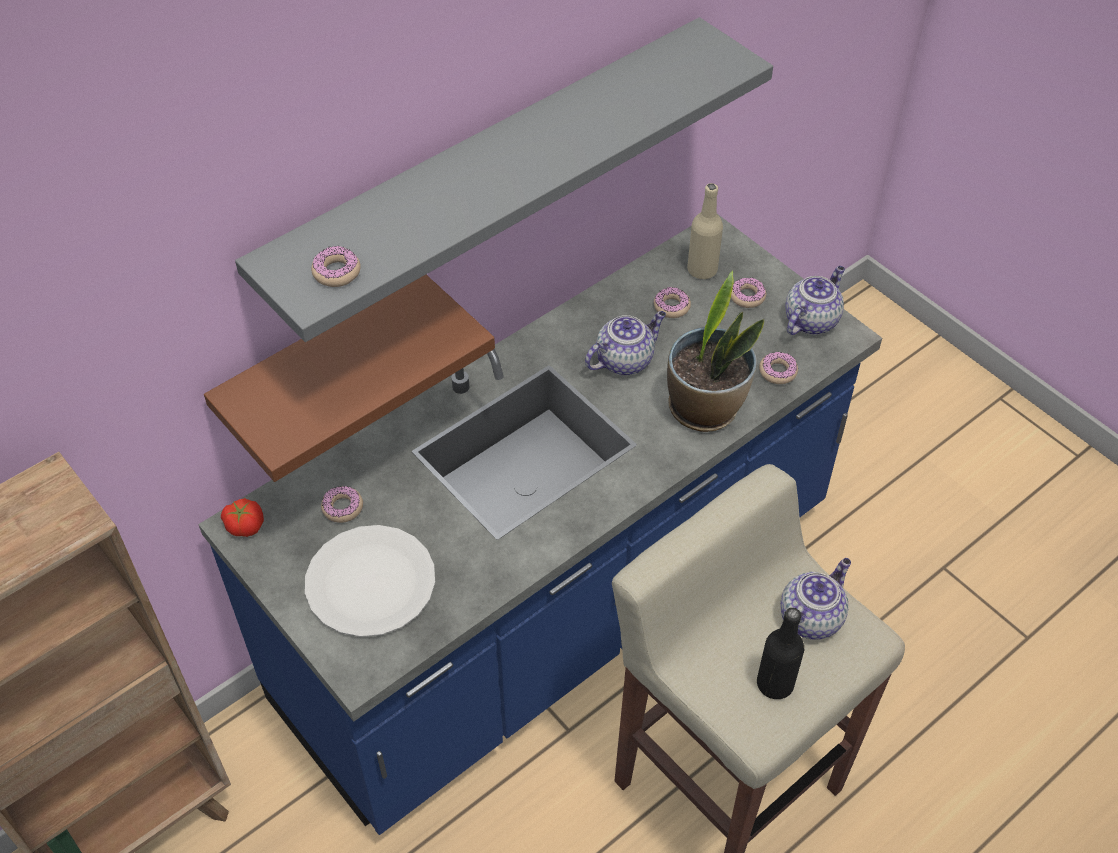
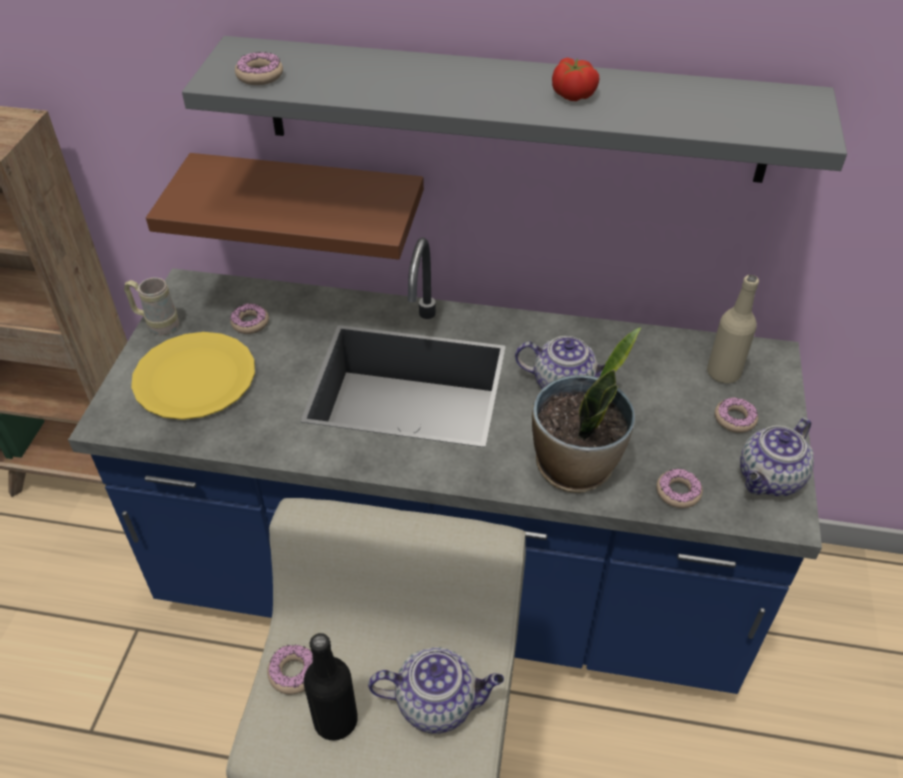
camera: 50 degrees right, 5 degrees down
tomato [221,498,264,537] -> tomato moved to [552,58,599,101]
white plate [305,525,435,637] -> yellow plate [131,332,255,420]
donut [654,287,691,318] -> donut moved to [267,645,313,695]
teapot [785,266,845,335] -> teapot turned 135 degrees clockwise [740,417,814,496]
none -> beige mug [124,278,179,335]

